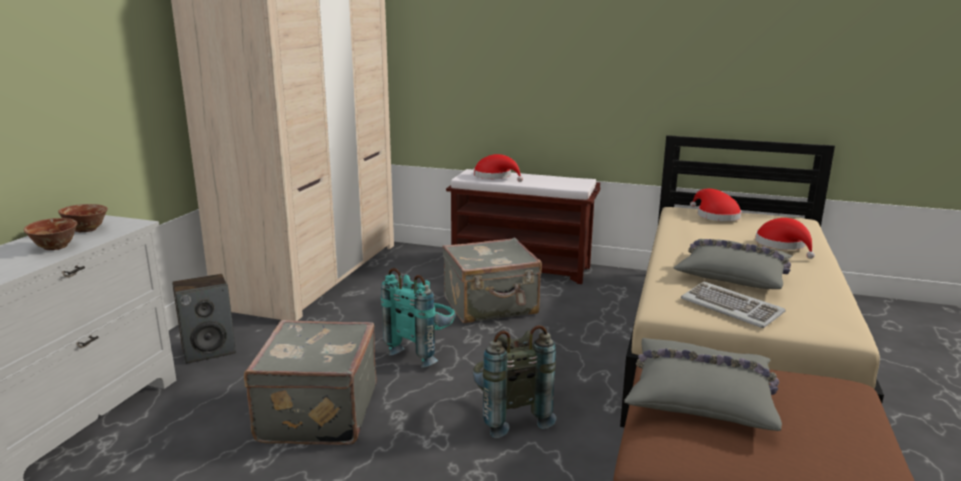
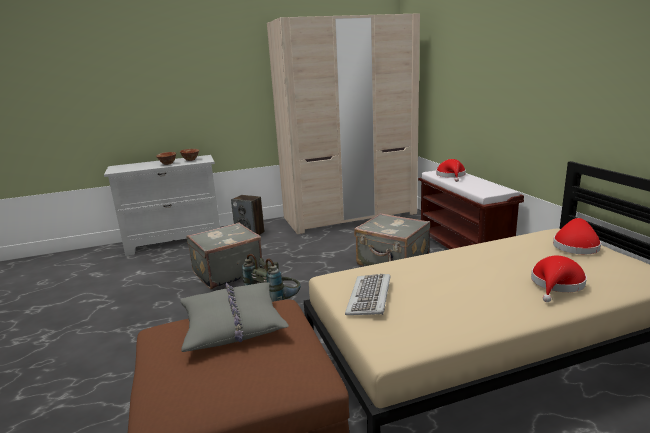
camera: 55 degrees right, 0 degrees up
turquoise backpack [381,268,456,368] -> none
grey pillow [674,239,792,289] -> none

